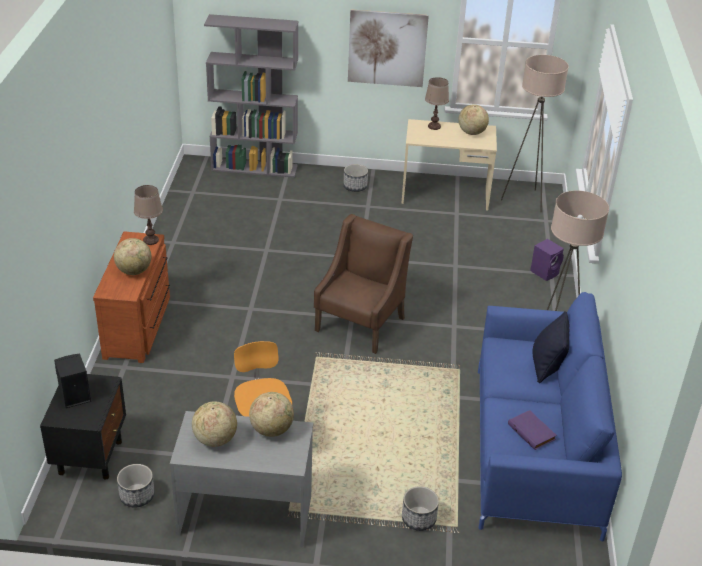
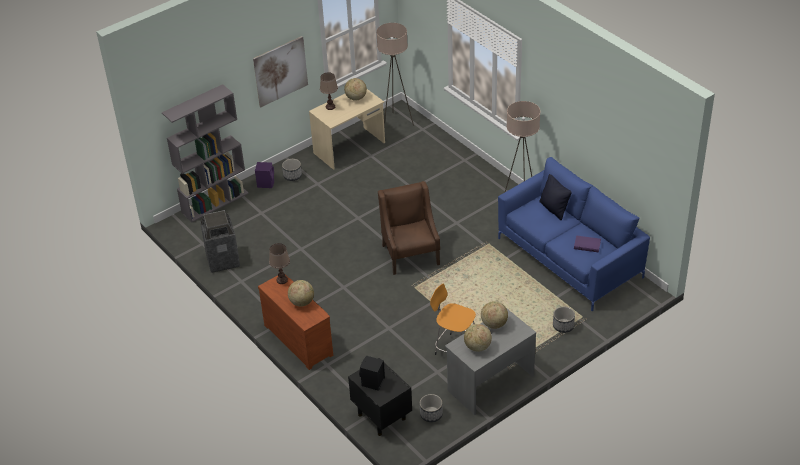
camera: 40 degrees left, 5 degrees up
purple speaker [530,239,564,281] -> purple speaker moved to [255,162,274,188]
none -> trash can [200,210,240,273]

